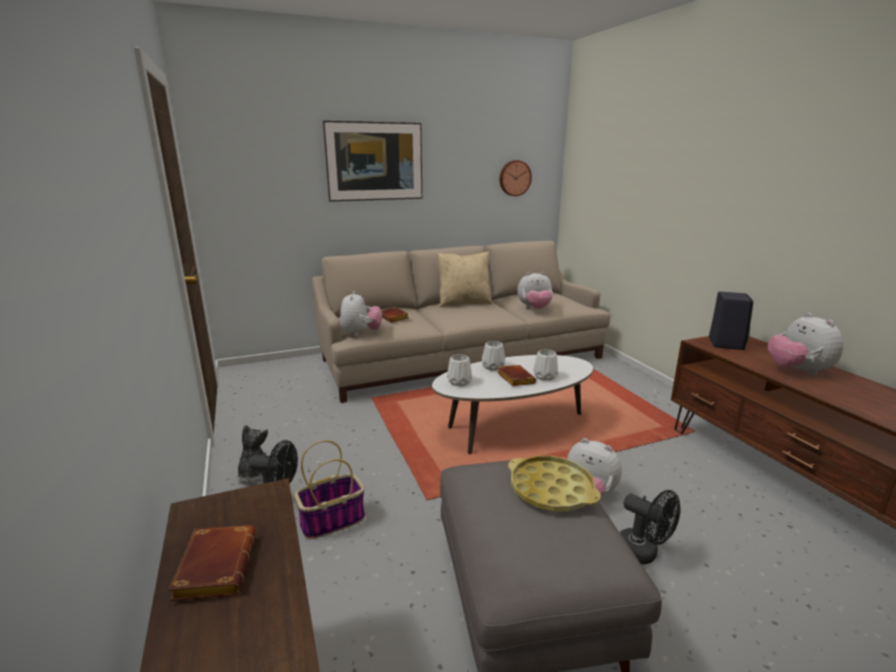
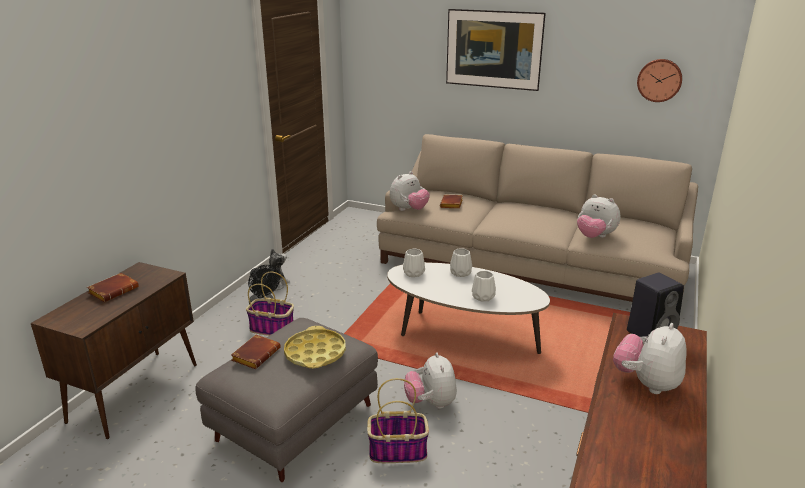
camera: 45 degrees right, 5 degrees up
beige pillow [437,252,492,307] -> none
brown book [497,365,536,386] -> brown book moved to [231,335,280,369]
black fan [620,490,681,564] -> basket [367,378,429,463]

